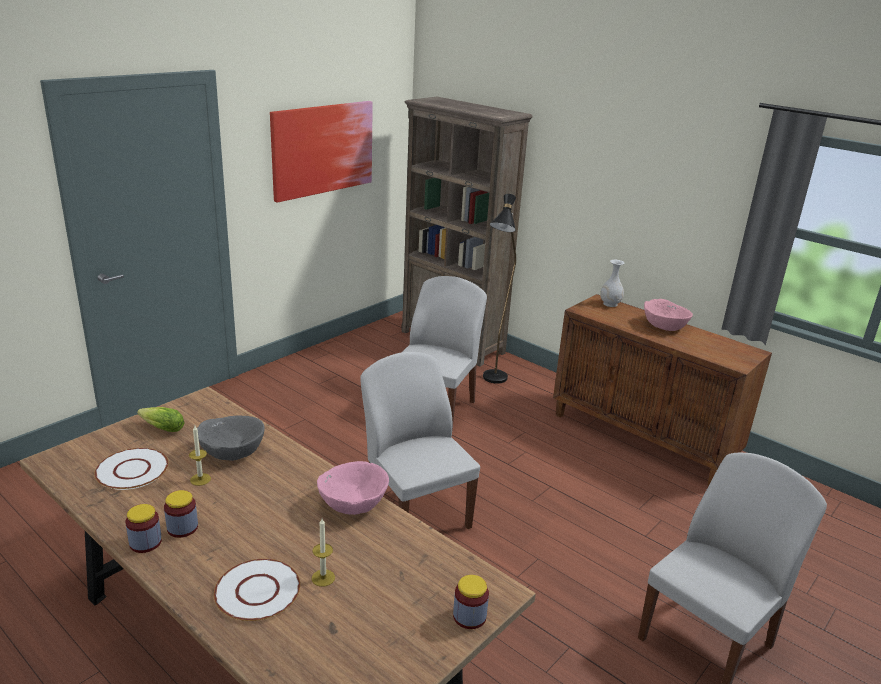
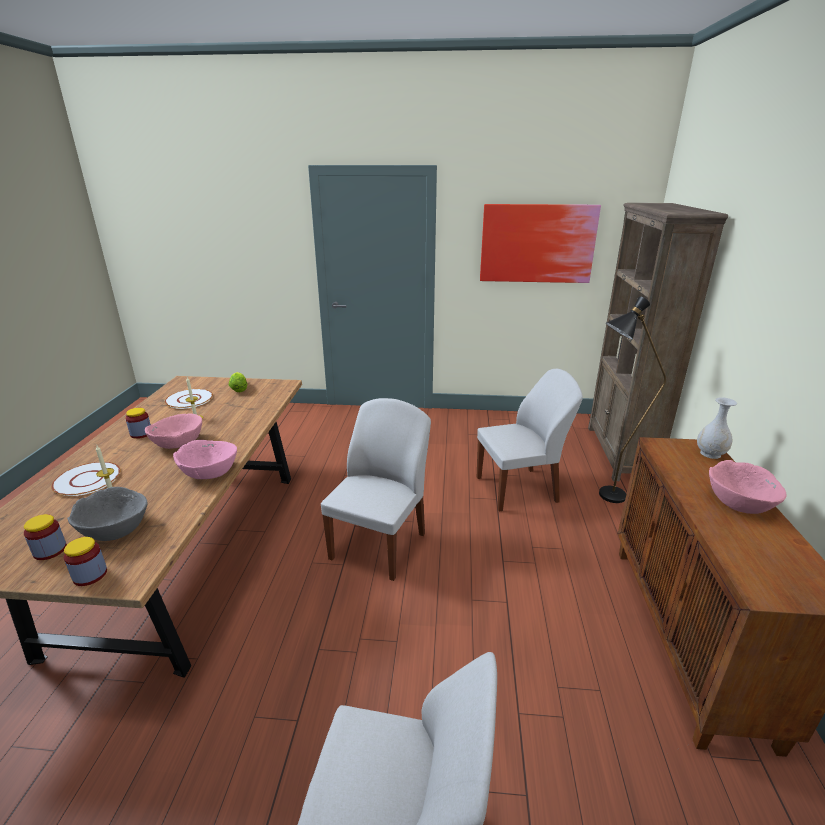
camera: 55 degrees right, 0 degrees up
jar [125,504,162,553] -> jar moved to [24,514,67,560]
grey bowl [197,416,265,461] -> grey bowl moved to [67,487,148,541]
none -> pink bowl [145,413,202,449]

